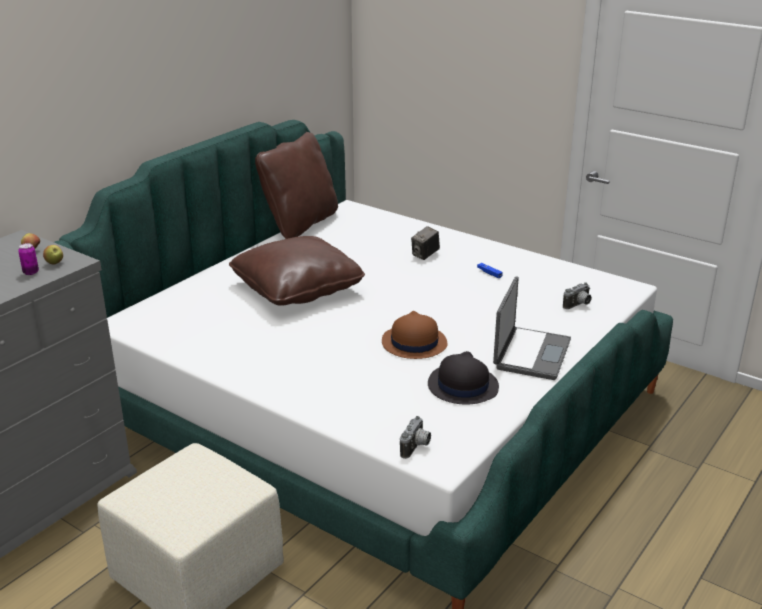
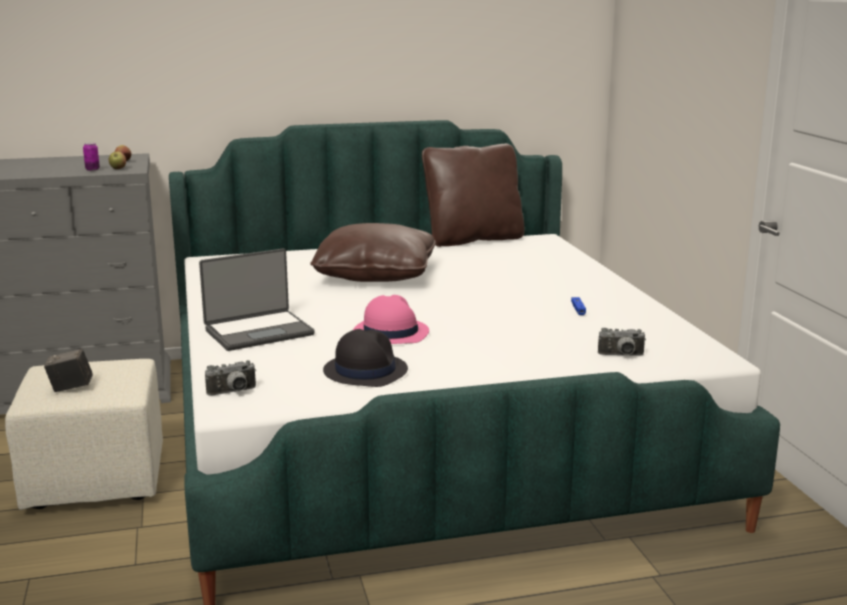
camera: 40 degrees right, 10 degrees down
brown hat [382,311,448,359] -> pink hat [353,295,429,344]
camera [411,226,440,260] -> camera moved to [44,349,93,392]
laptop [493,276,571,380] -> laptop moved to [199,248,314,351]

